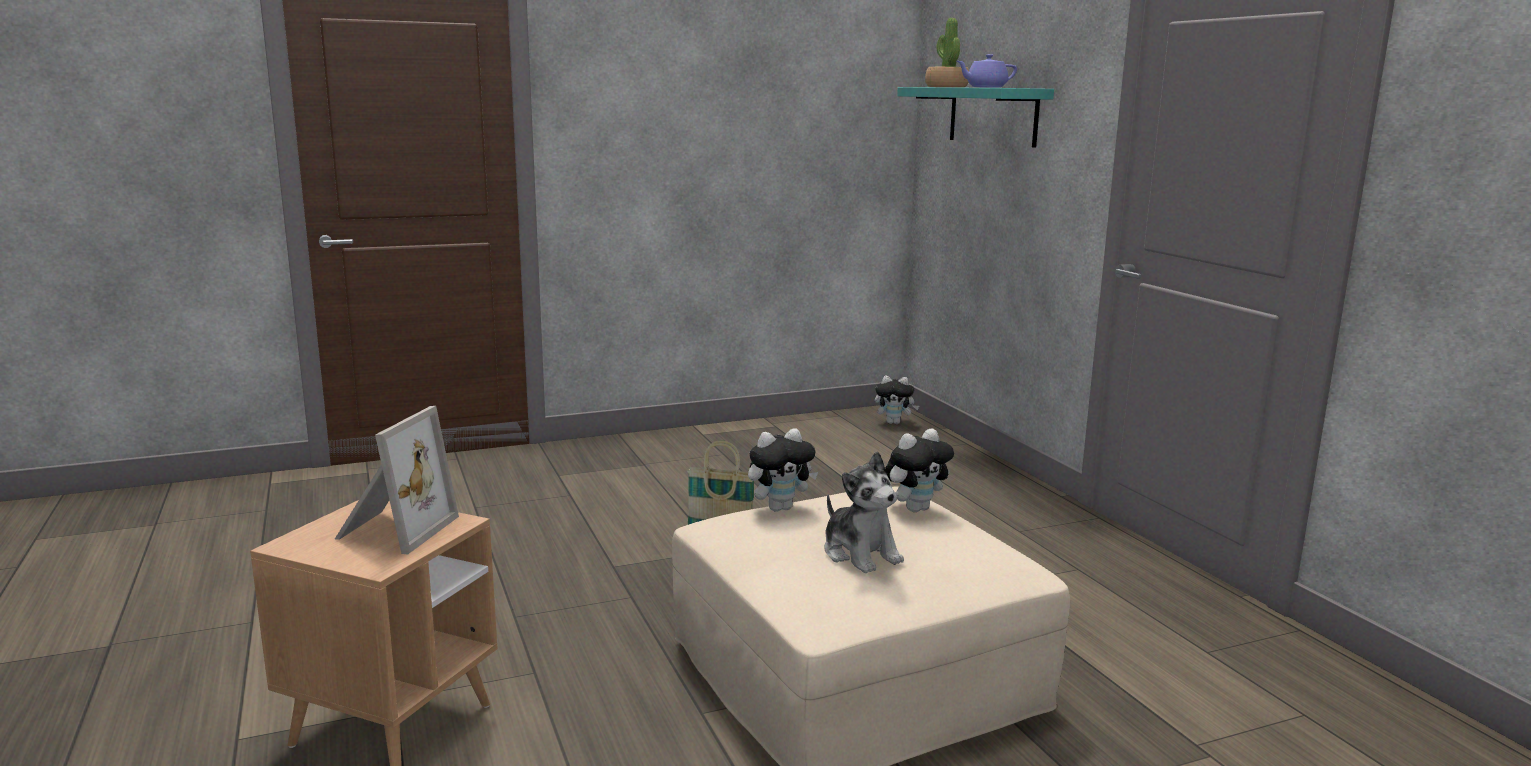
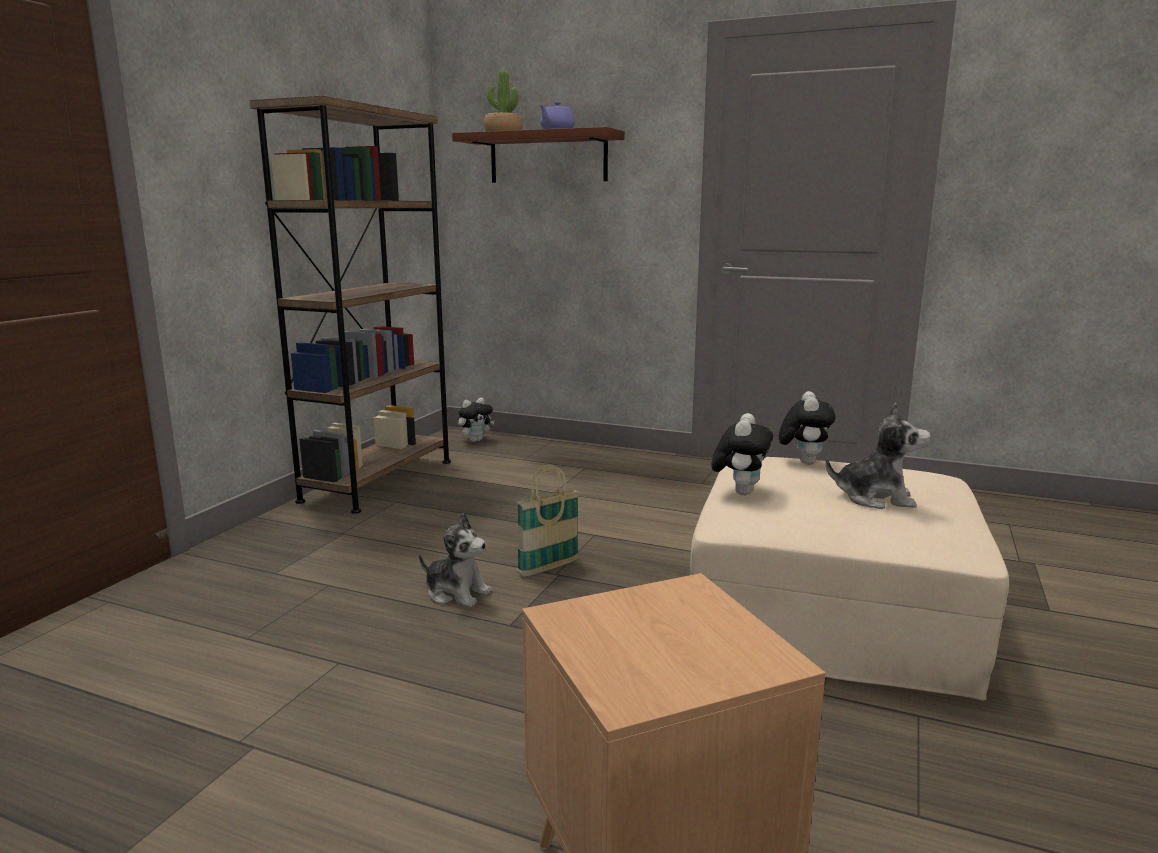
camera: 45 degrees left, 0 degrees up
picture frame [335,406,459,555] -> none
turquoise shelf [897,87,1054,148] -> brown shelf [452,127,625,183]
none -> brown bookcase [250,95,451,514]
none -> plush toy [419,513,492,607]

